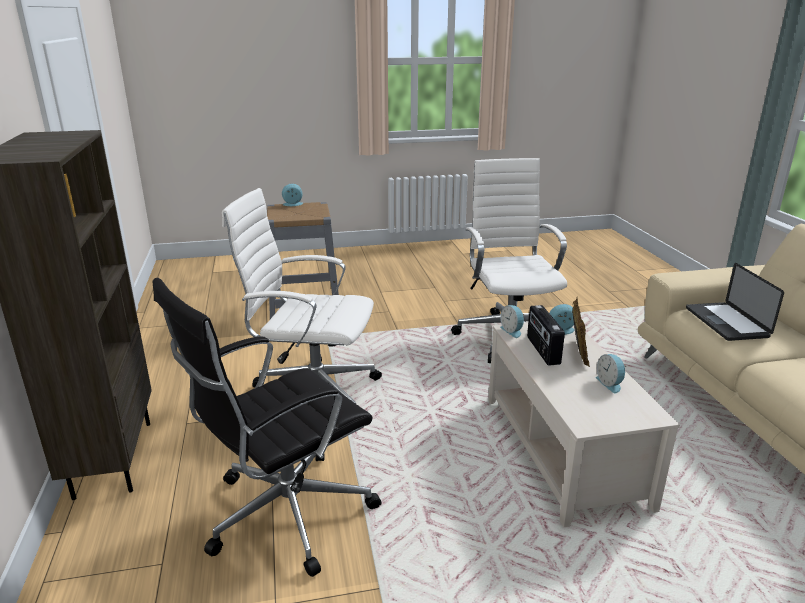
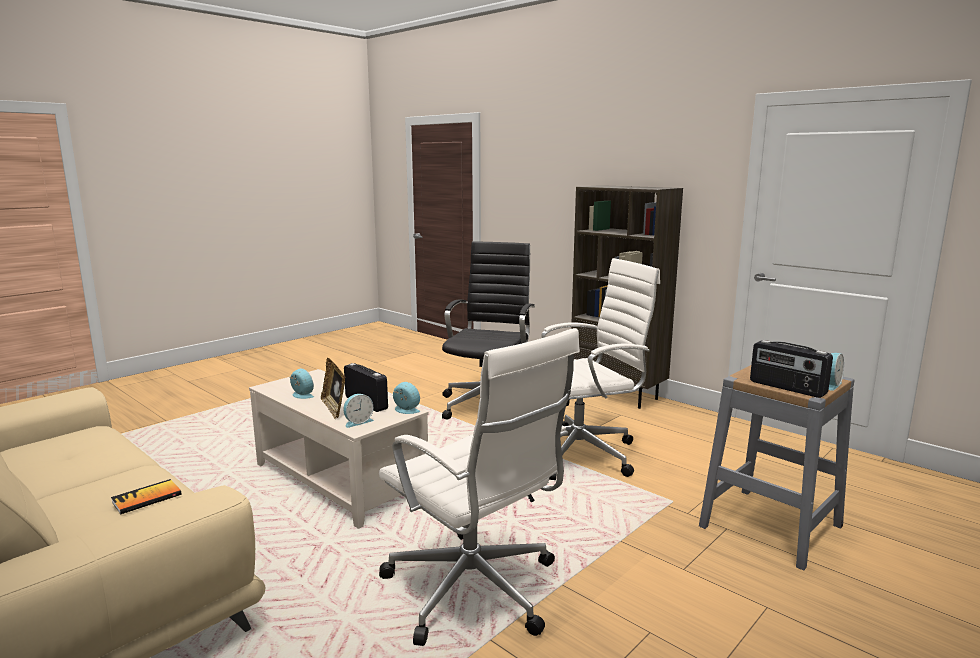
camera: 145 degrees right, 10 degrees down
laptop [686,263,784,341] -> book [111,479,182,515]
none -> radio [750,340,833,398]

